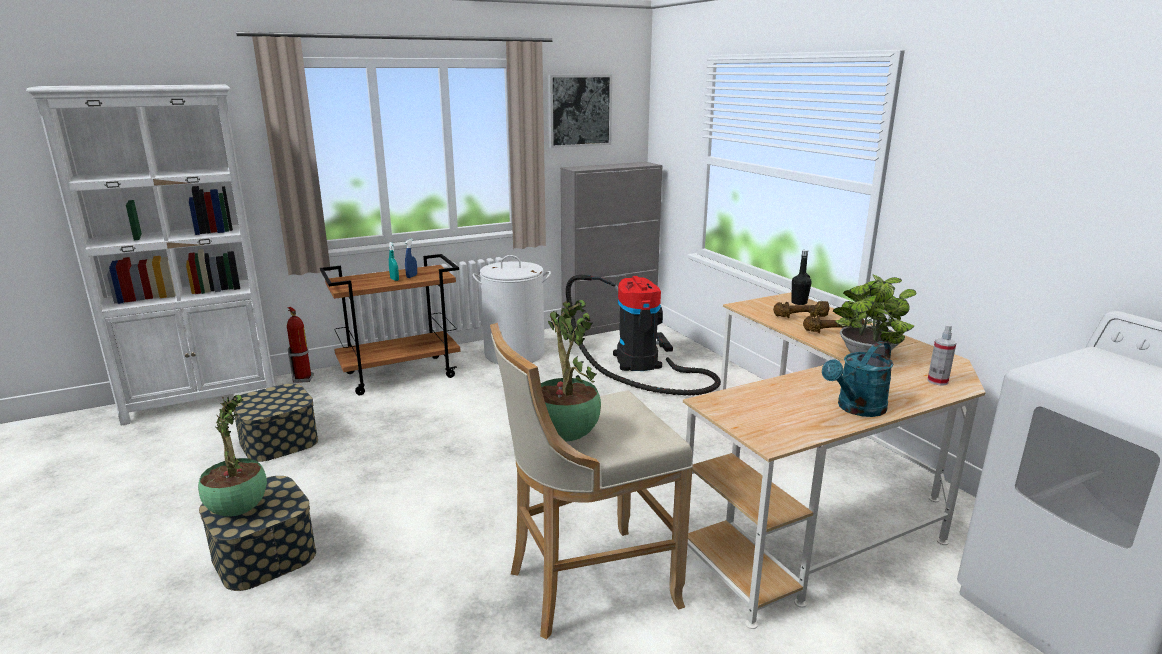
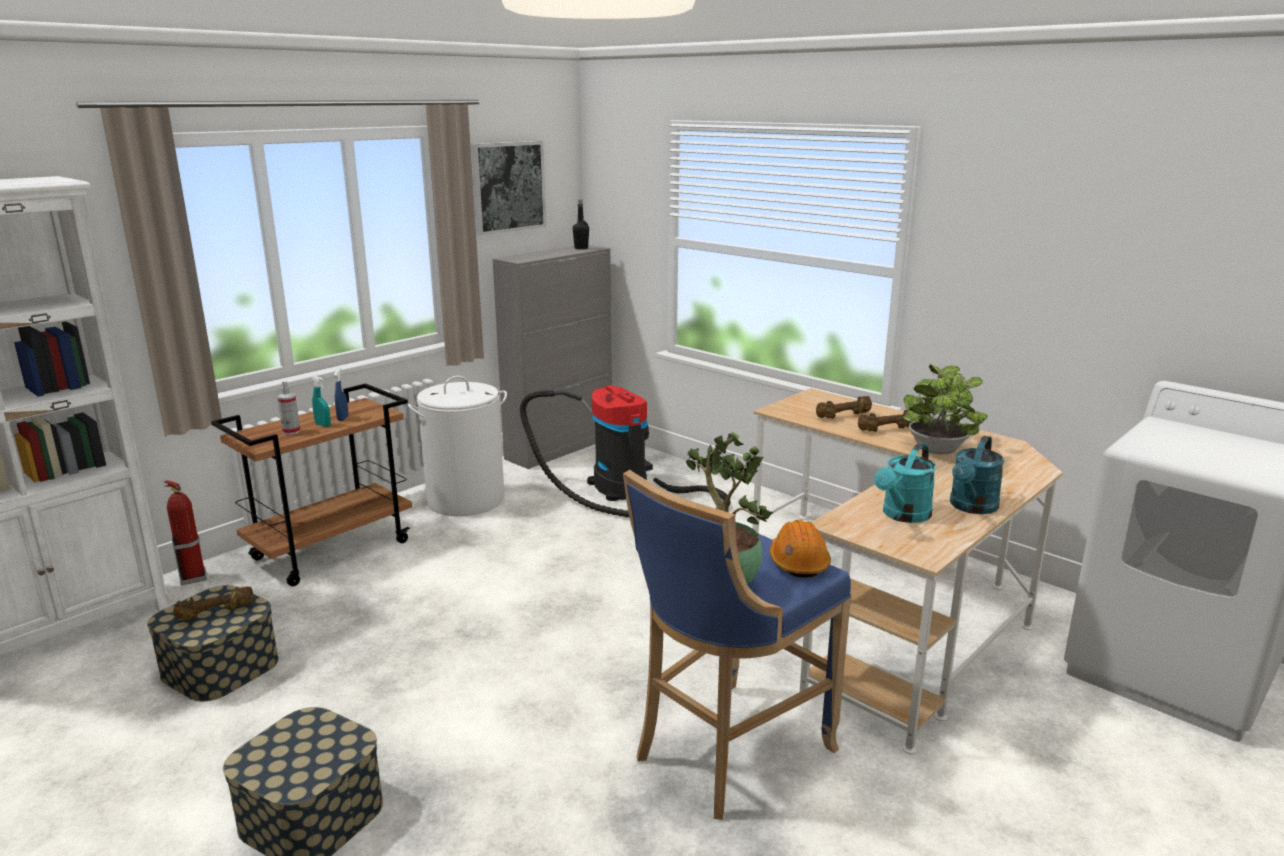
camera: 20 degrees left, 0 degrees up
potted plant [198,395,267,517] -> none
beige stool [490,323,693,639] -> blue stool [623,470,851,820]
black bottle [791,250,812,305] -> black bottle moved to [573,199,589,250]
spray bottle [927,325,956,386] -> spray bottle moved to [277,381,300,435]
none -> brown dumbbell [173,586,254,621]
none -> orange hard hat [770,520,831,578]
none -> turquoise watering can [874,443,936,523]

